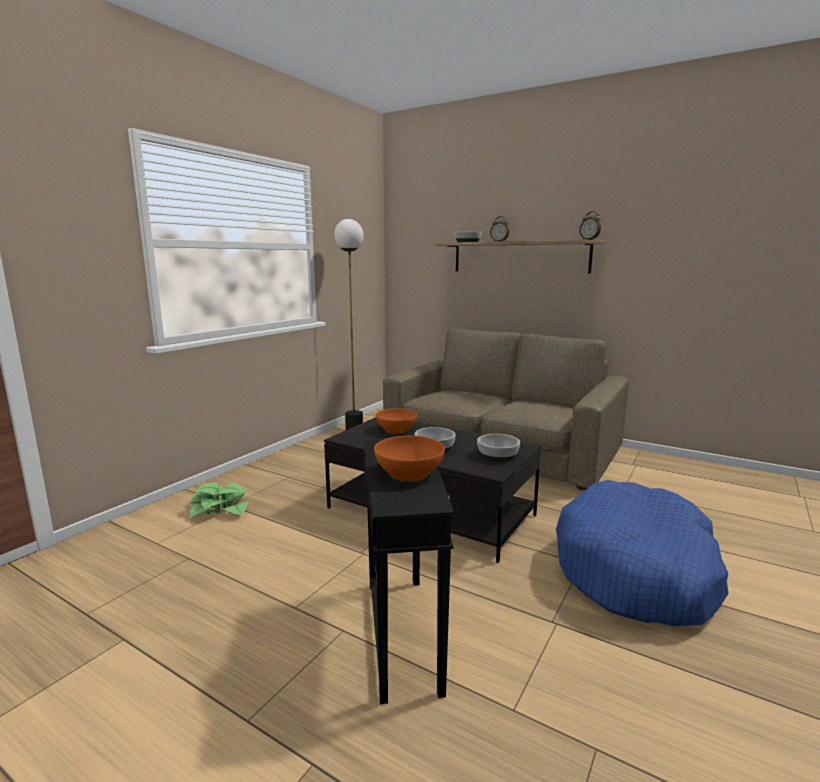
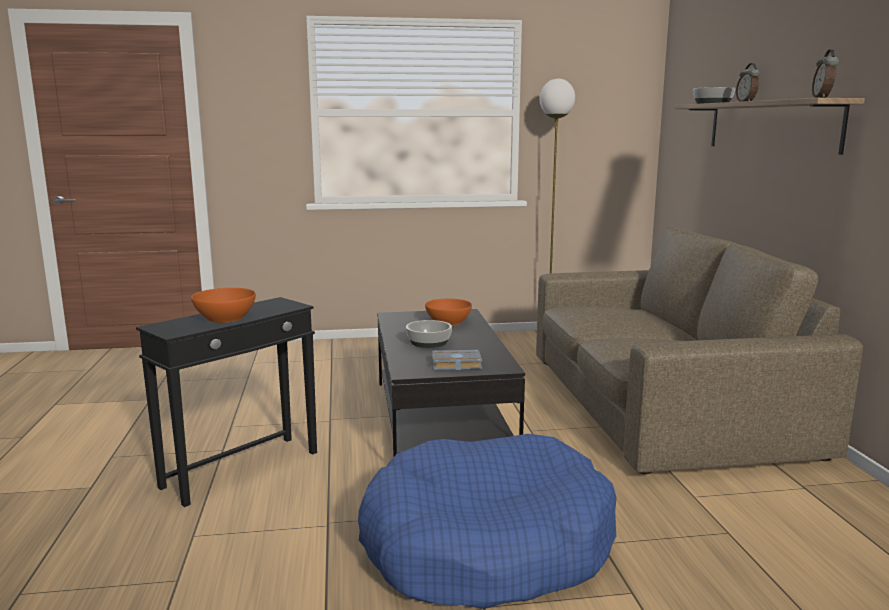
camera: 50 degrees right, 0 degrees up
potted plant [190,482,250,518] -> none
bowl [477,434,520,461] -> grey book [432,350,482,370]

